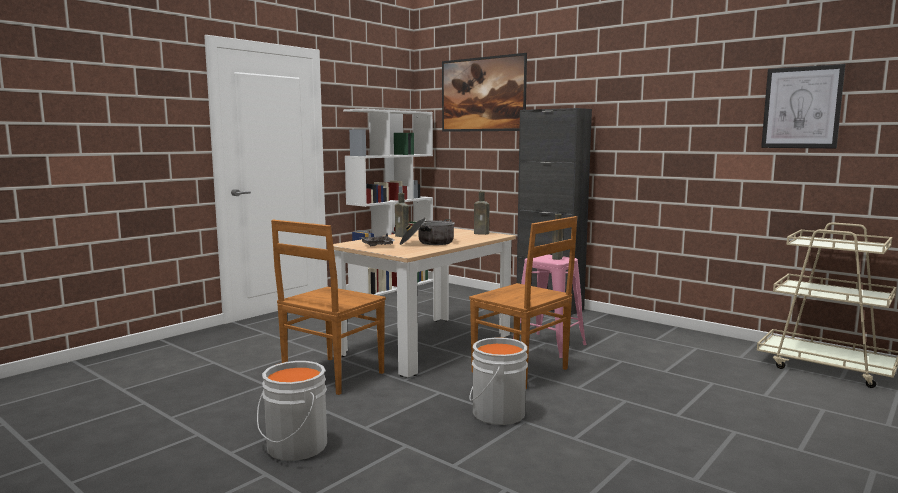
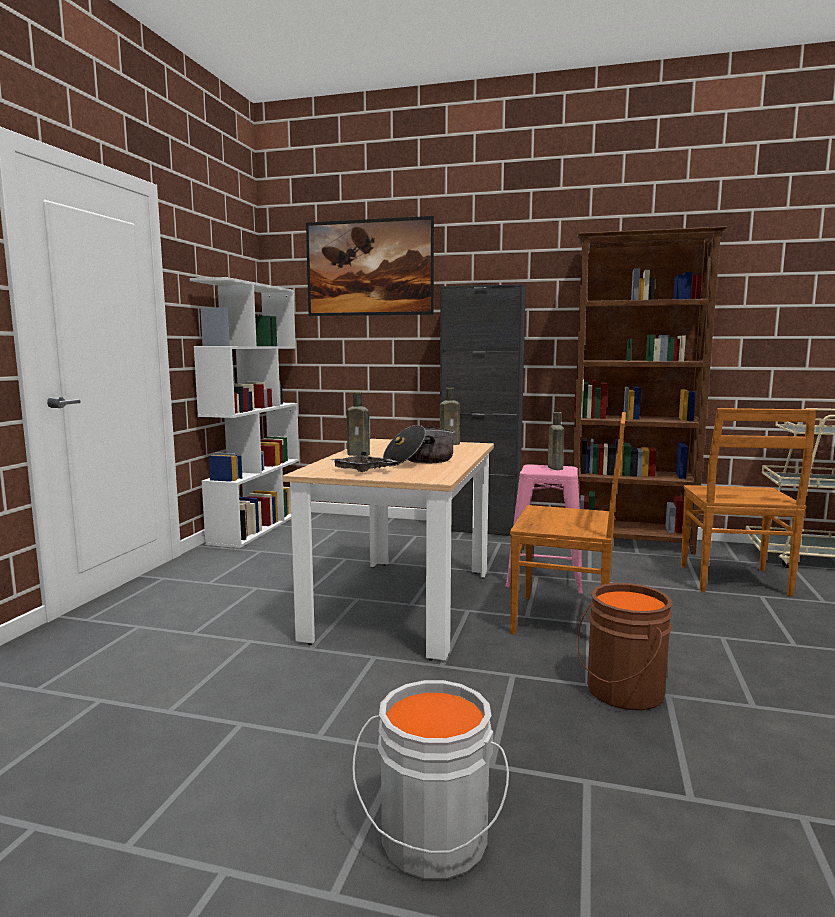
camera: 25 degrees left, 0 degrees up
brown chair [271,220,386,395] -> brown chair moved to [681,408,816,596]
grey bucket [469,337,528,425] -> brown bucket [577,583,673,710]
picture [761,64,845,148] -> none
none -> brown bookcase [573,226,727,554]

